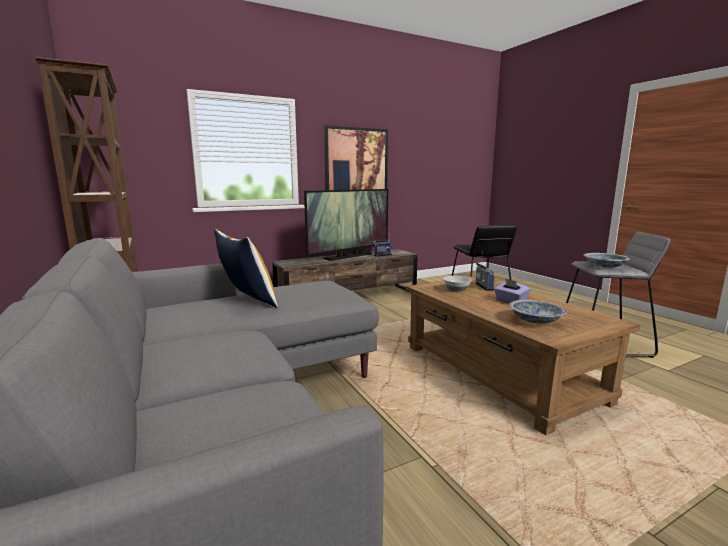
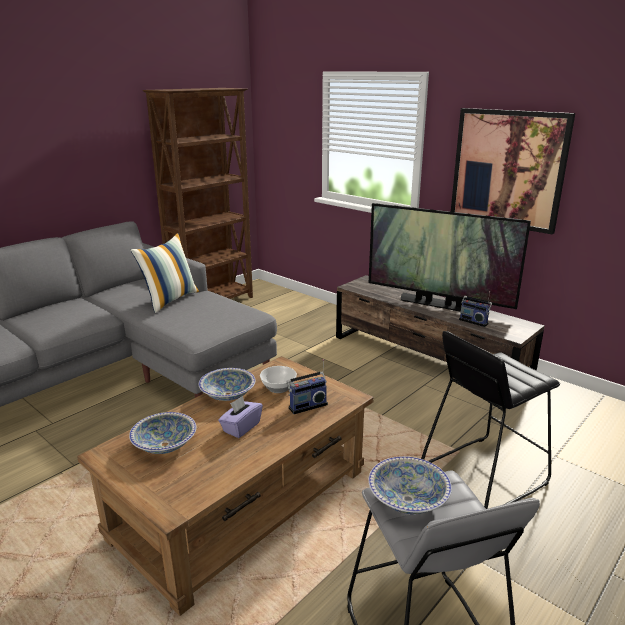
camera: 70 degrees right, 10 degrees up
none -> bowl [199,368,256,401]

